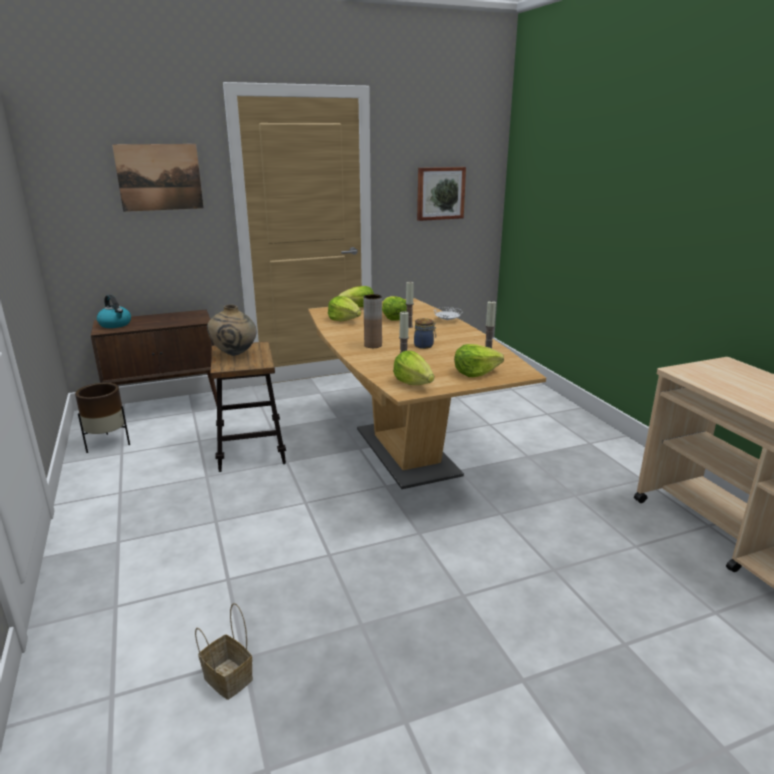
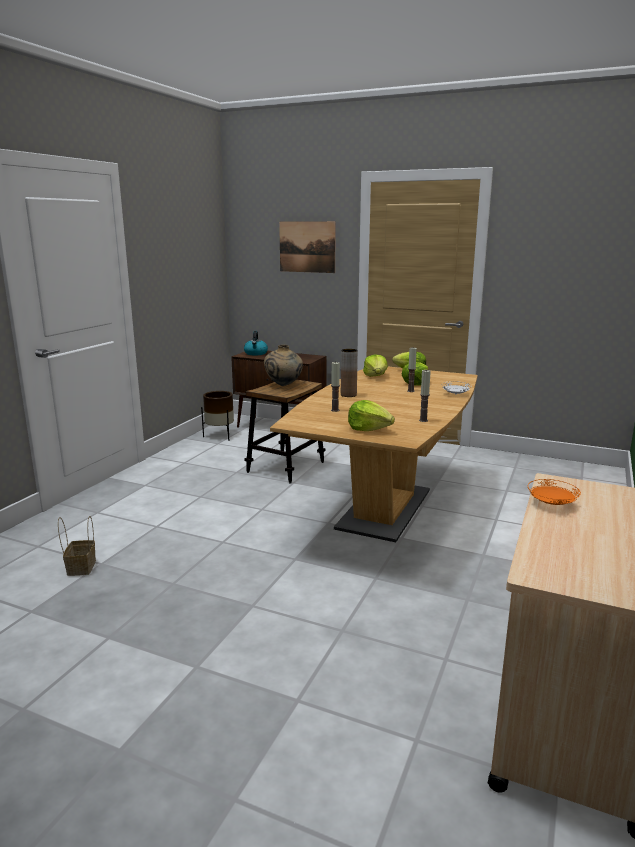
camera: 45 degrees right, 5 degrees down
lettuce [393,351,434,385] -> none
jar [414,318,436,349] -> none
picture [417,167,466,221] -> none
none -> orange plate [528,479,581,505]

